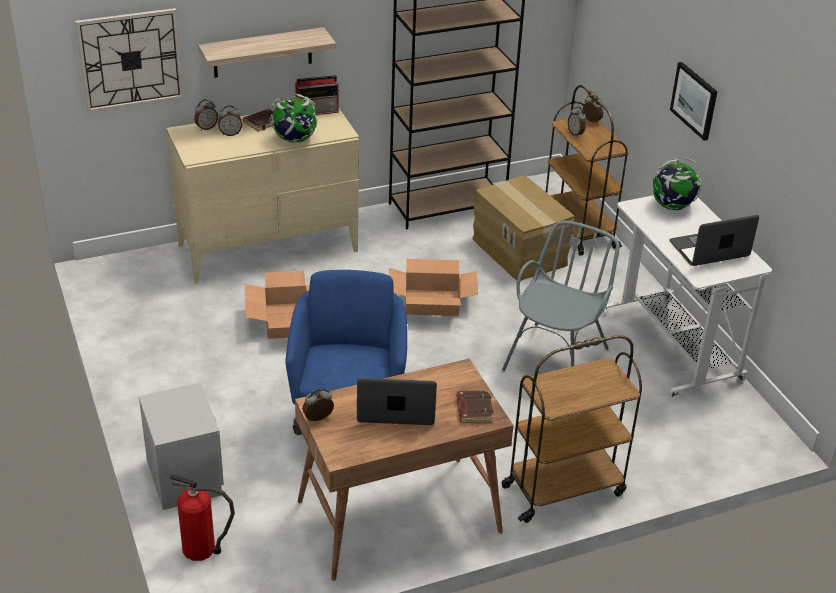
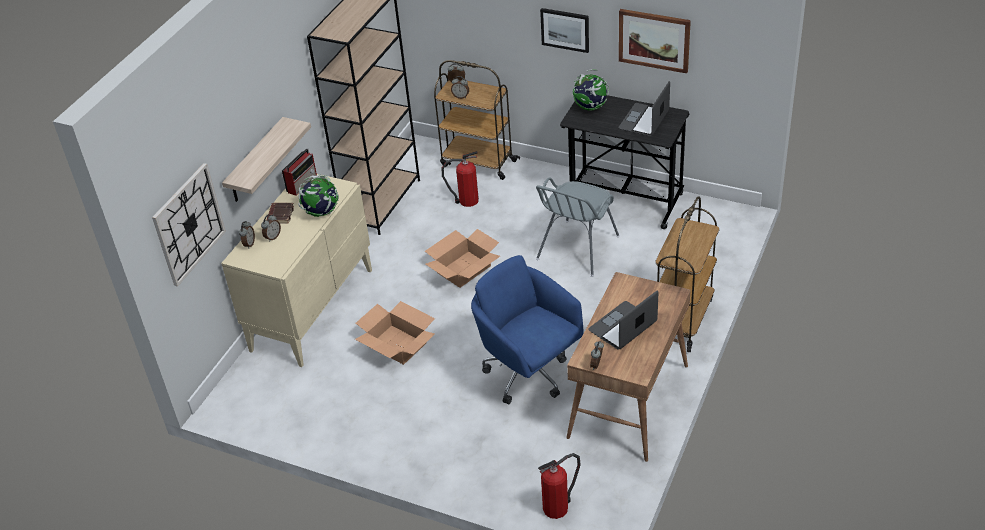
camera: 40 degrees left, 5 degrees up
grey nightstand [139,383,224,510] -> none
brown book [456,390,494,423] -> none
cardboard box [472,175,574,281] -> fire extinguisher [442,151,479,207]
grey chair [501,221,620,373] -> grey chair turned 135 degrees counterclockwise [536,177,620,277]
white desk [603,195,772,400] -> black desk [560,95,689,229]
none -> picture [619,9,691,73]

